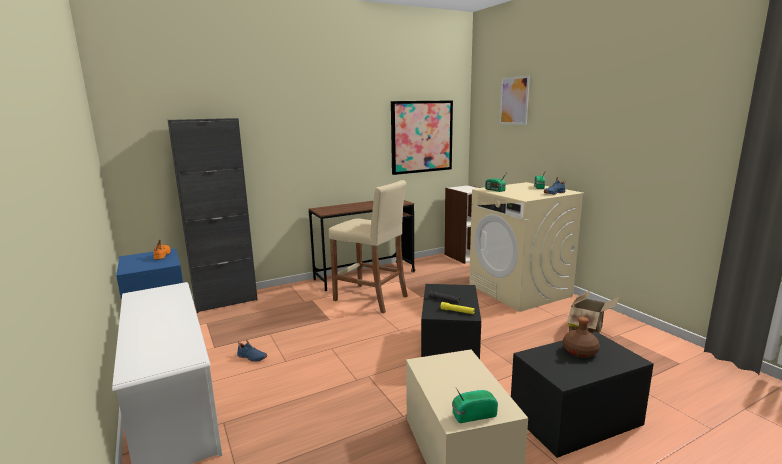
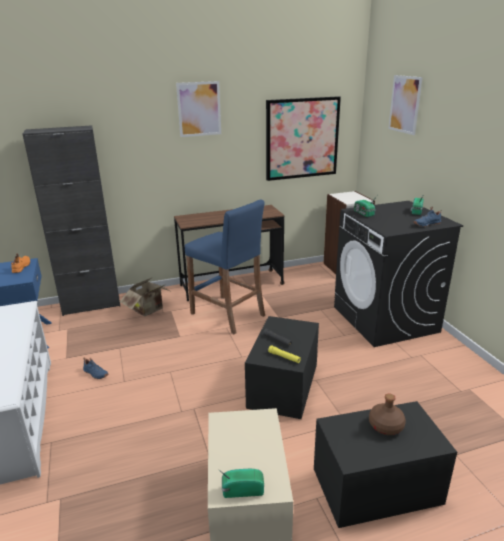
camera: 10 degrees right, 10 degrees up
beige stool [329,180,408,313] -> blue stool [185,200,265,335]
beige washing machine [469,182,585,312] -> black washing machine [334,201,463,347]
cardboard box [567,290,620,333] -> cardboard box moved to [120,278,172,316]
none -> picture [176,81,221,137]

